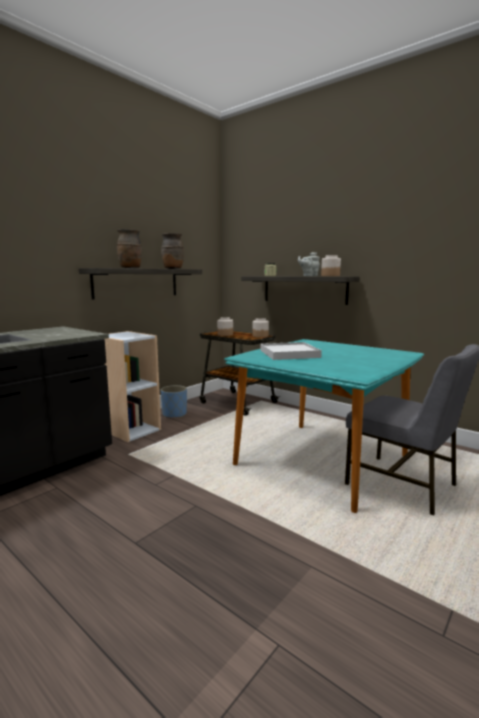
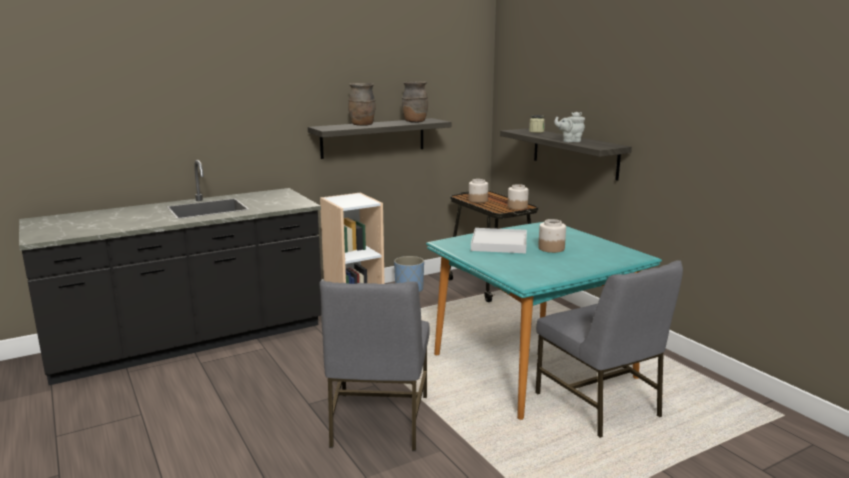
camera: 20 degrees right, 5 degrees up
jar [321,255,341,276] -> jar moved to [538,219,566,253]
none -> grey chair [320,281,430,451]

